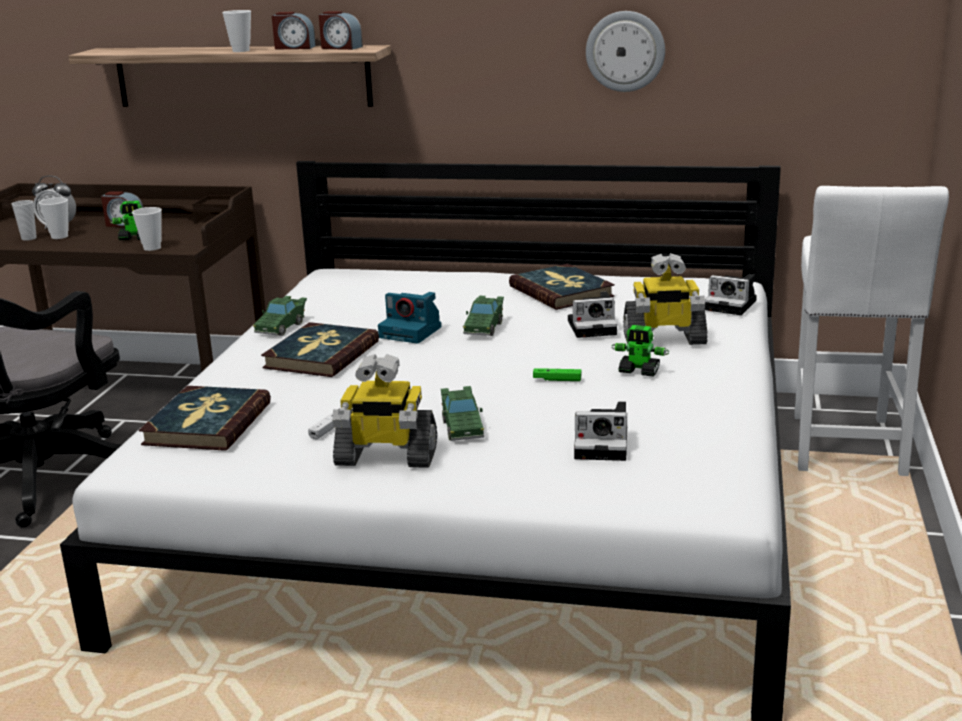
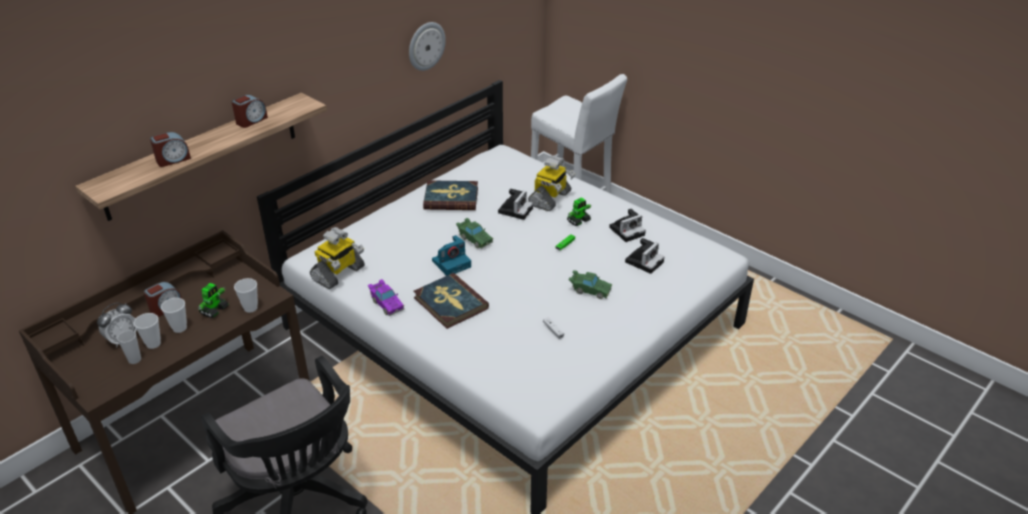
camera: 60 degrees left, 15 degrees up
book [139,386,271,451] -> none
cup [222,10,251,52] -> cup moved to [161,298,187,333]
green toy car [253,296,307,336] -> purple toy car [368,279,404,316]
alarm clock [319,11,363,50] -> alarm clock moved to [150,132,191,167]
toy robot [332,354,437,468] -> toy robot moved to [310,227,365,289]
camera [705,274,757,315] -> camera moved to [609,209,646,242]

